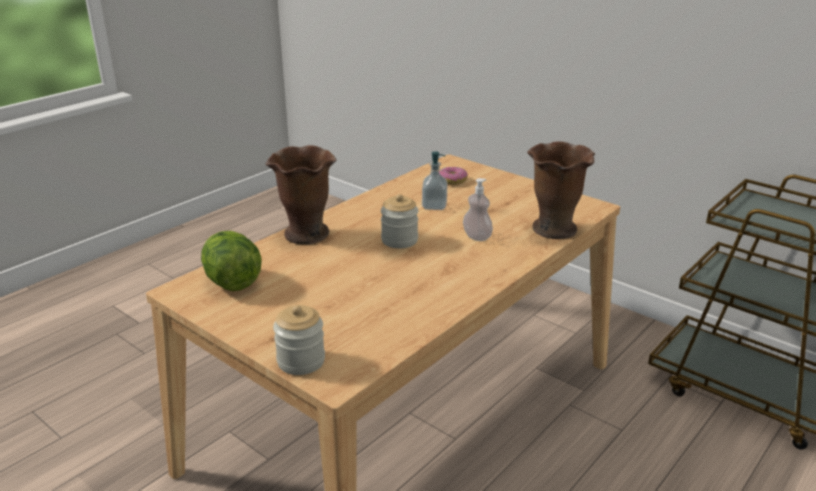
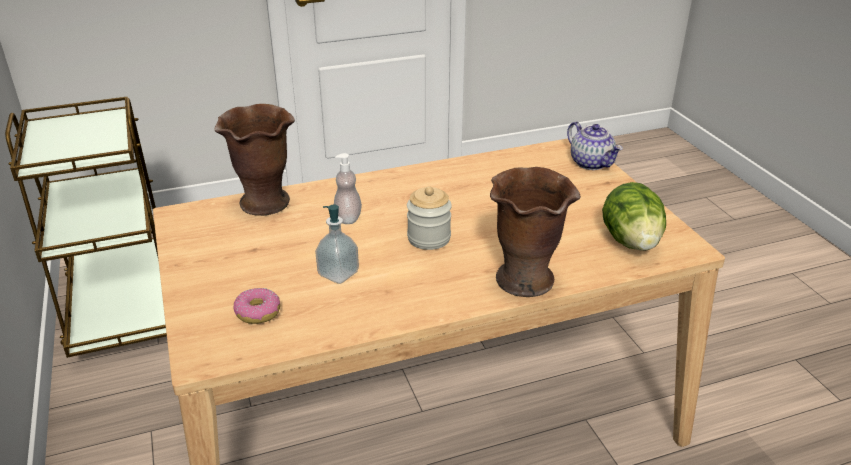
camera: 150 degrees left, 5 degrees up
jar [273,305,325,375] -> teapot [567,121,623,170]

